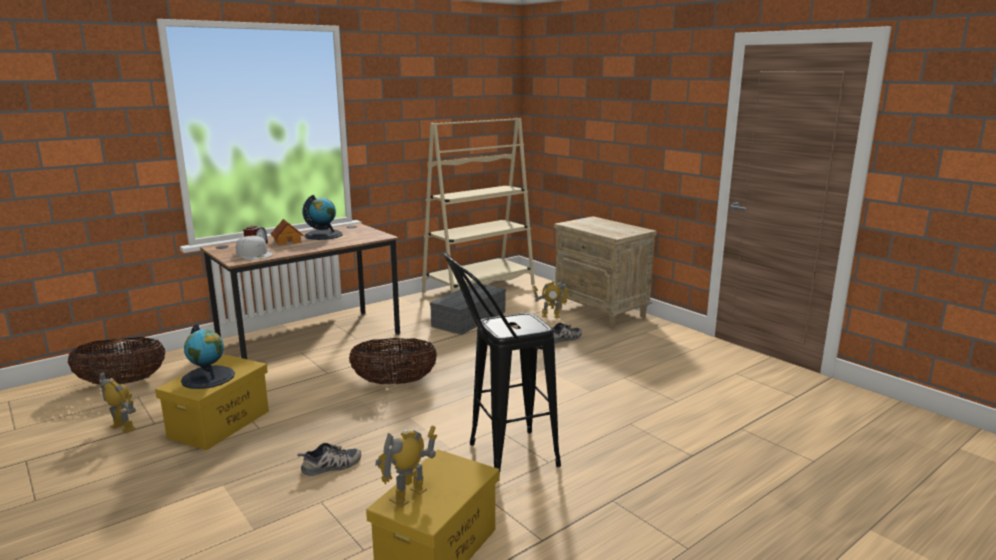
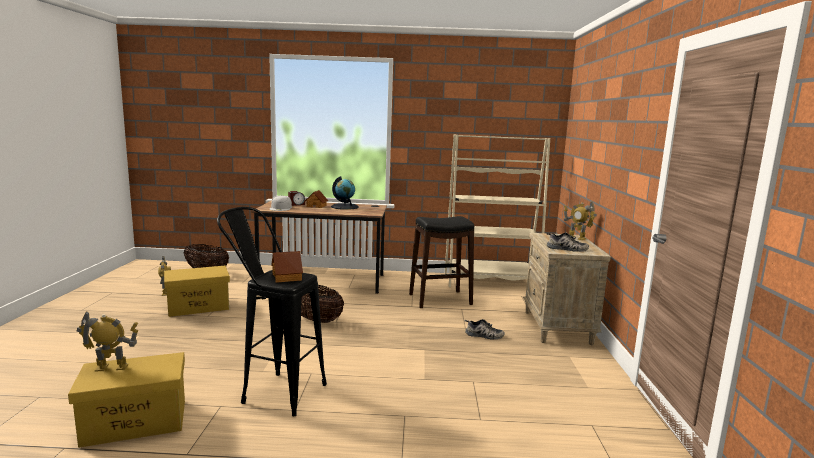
camera: 40 degrees right, 5 degrees down
globe [181,324,235,389] -> none
shoe [298,443,361,476] -> shoe moved to [547,232,589,252]
grey storage box [430,283,506,335] -> black stool [409,216,474,308]
toy robot [533,279,571,318] -> toy robot moved to [564,201,597,240]
none -> toy house [271,251,303,283]

